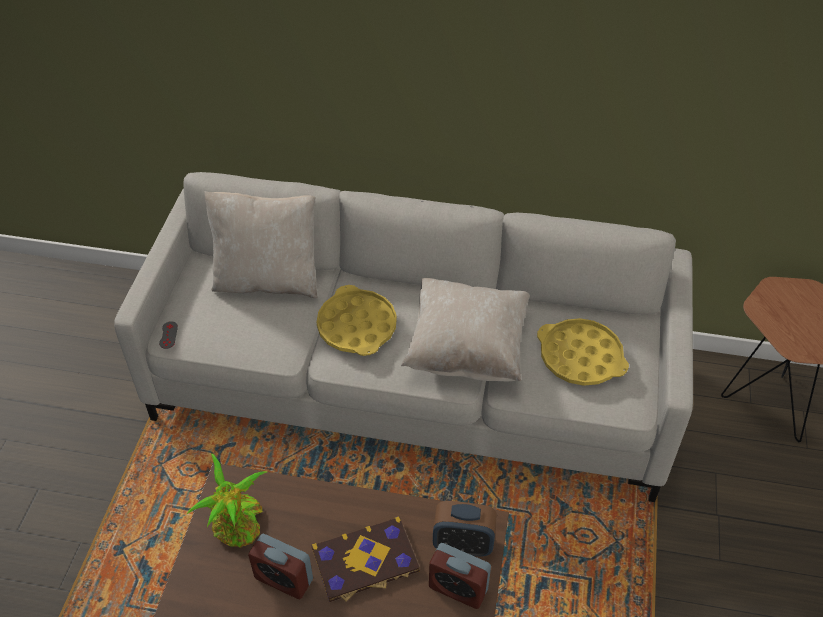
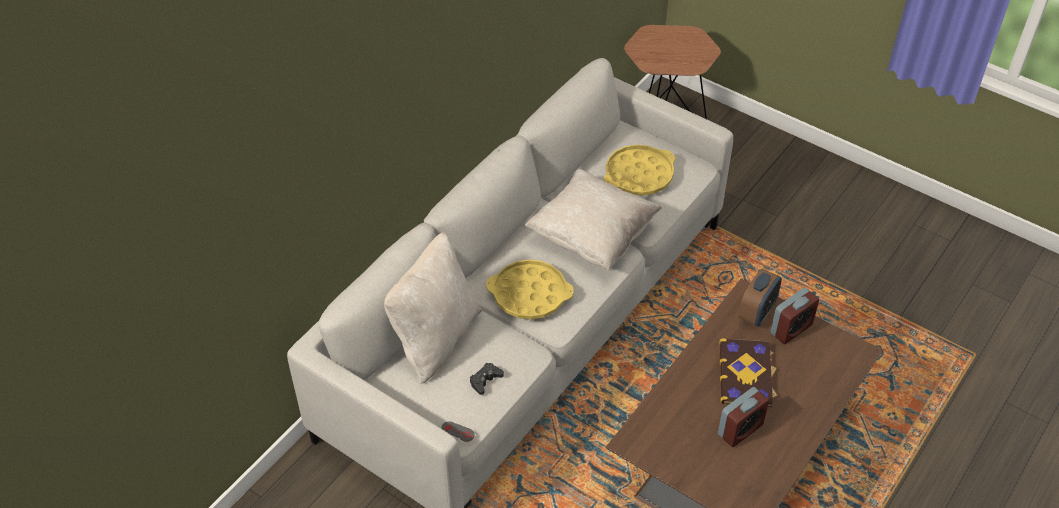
camera: 65 degrees left, 0 degrees up
potted plant [187,453,267,547] -> none
none -> black game controller [470,363,504,395]

